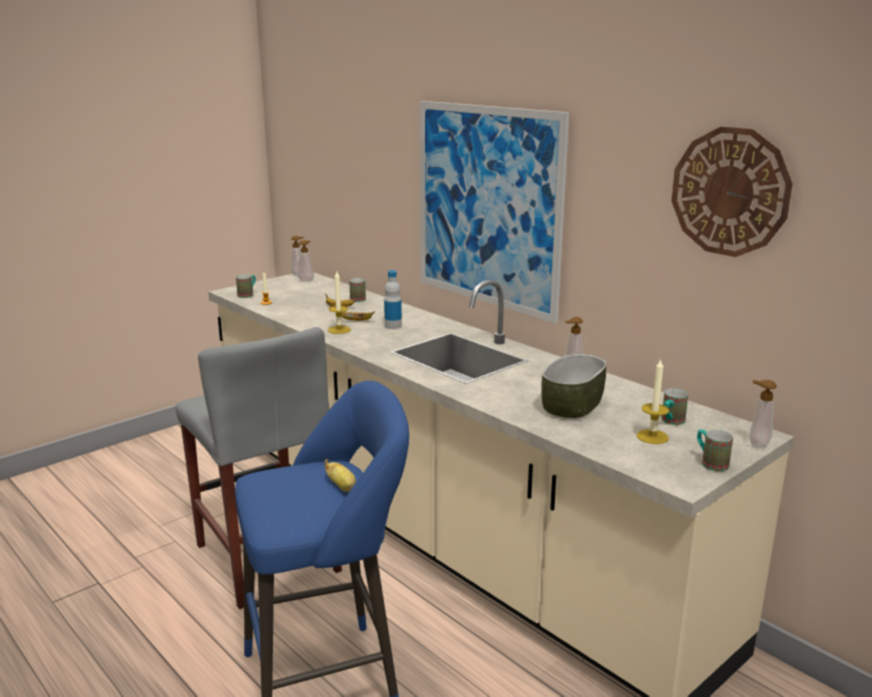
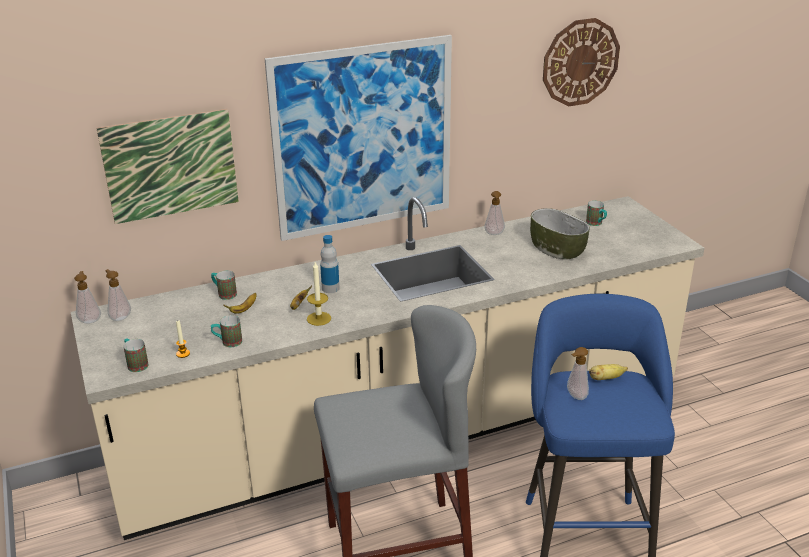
camera: 70 degrees left, 10 degrees up
candle [637,358,669,444] -> none
mug [697,429,733,472] -> mug moved to [211,315,242,347]
soap dispenser [749,380,777,449] -> soap dispenser moved to [567,347,589,400]
none -> picture [96,109,239,224]

